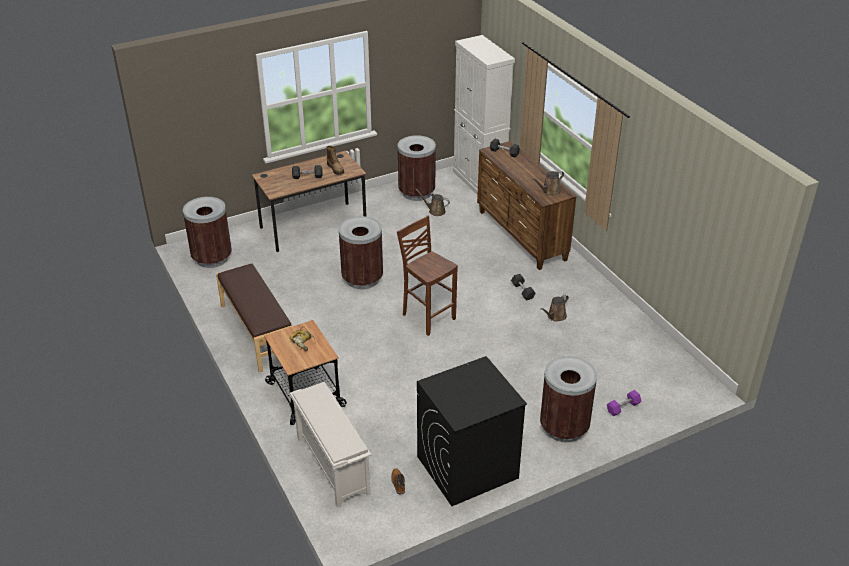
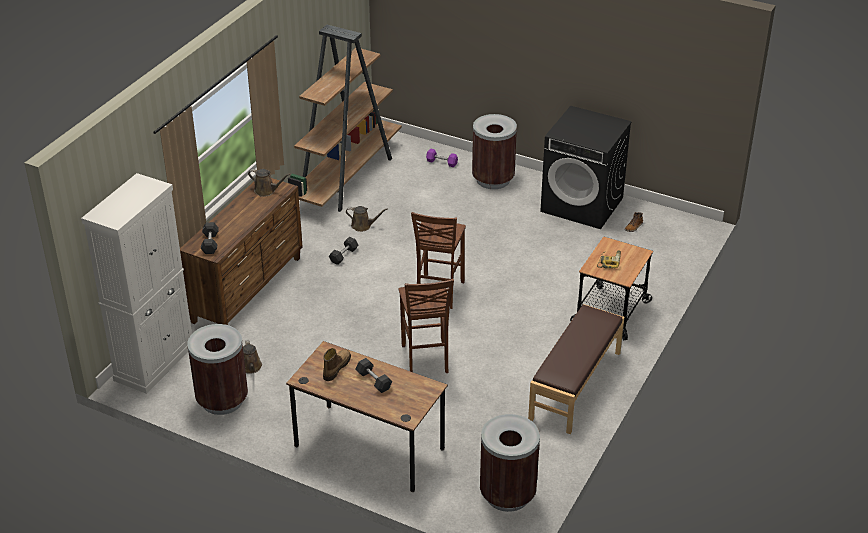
camera: 125 degrees left, 0 degrees up
white shoe rack [290,382,371,508] -> none
brown trash can [339,216,383,289] -> brown stool [399,279,454,373]
none -> brown bookcase [288,25,402,212]

